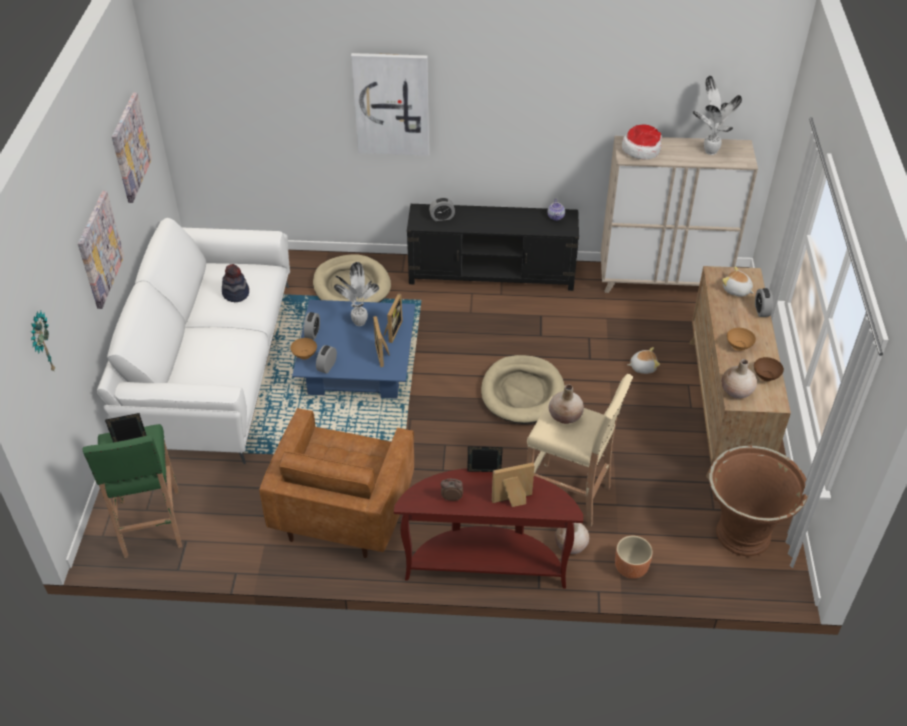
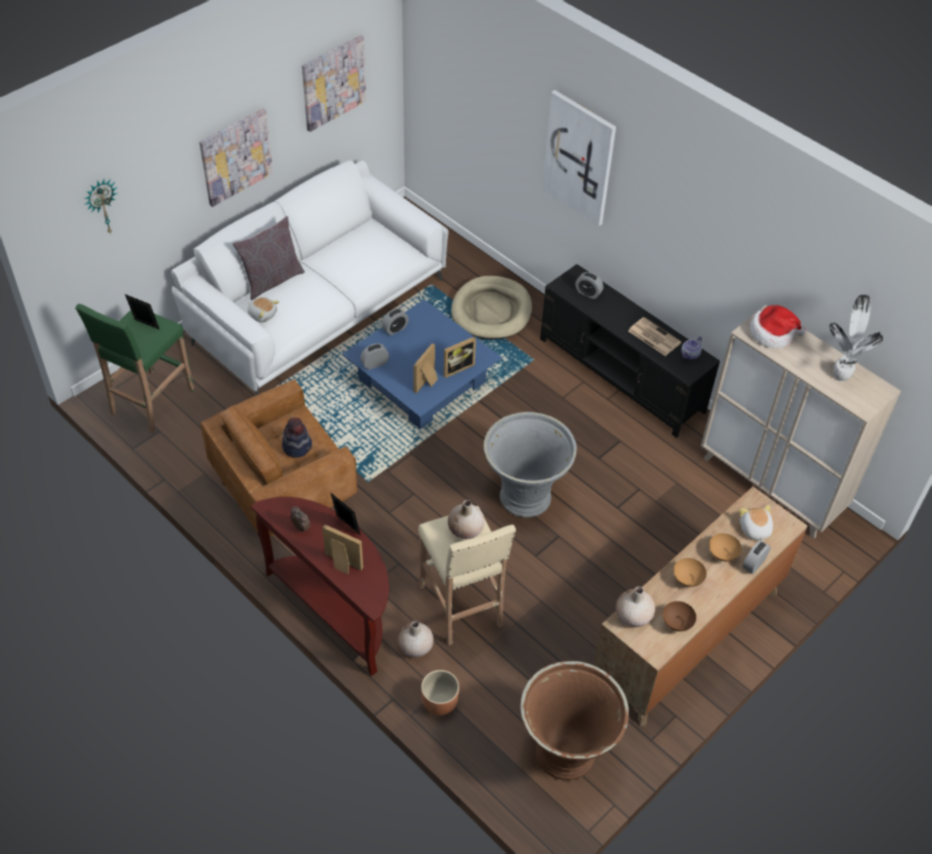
camera: 40 degrees right, 5 degrees up
hat [222,264,249,302] -> hat moved to [282,417,312,458]
brown bowl [290,338,317,360] -> brown bowl moved to [709,533,742,561]
potted plant [334,262,379,326] -> none
beige dog bed [481,355,565,424] -> grey planter [484,412,577,518]
plush toy [628,347,660,374] -> plush toy moved to [248,297,279,323]
none -> grey pillow [232,216,305,300]
none -> newspaper [628,317,681,356]

